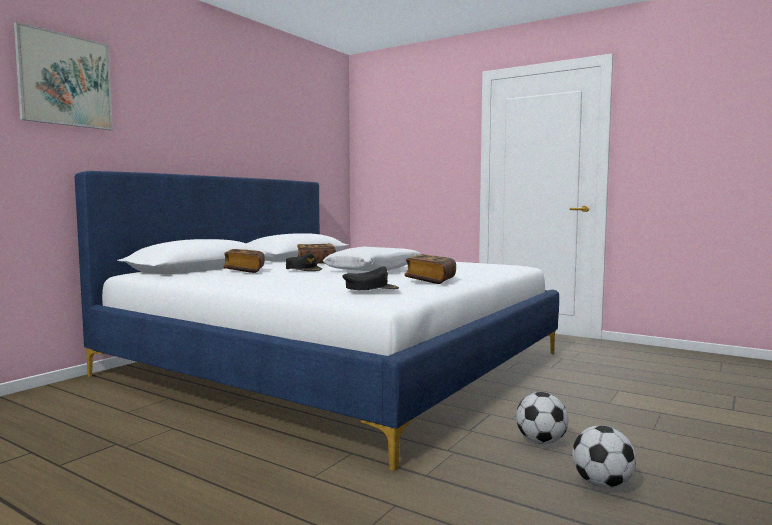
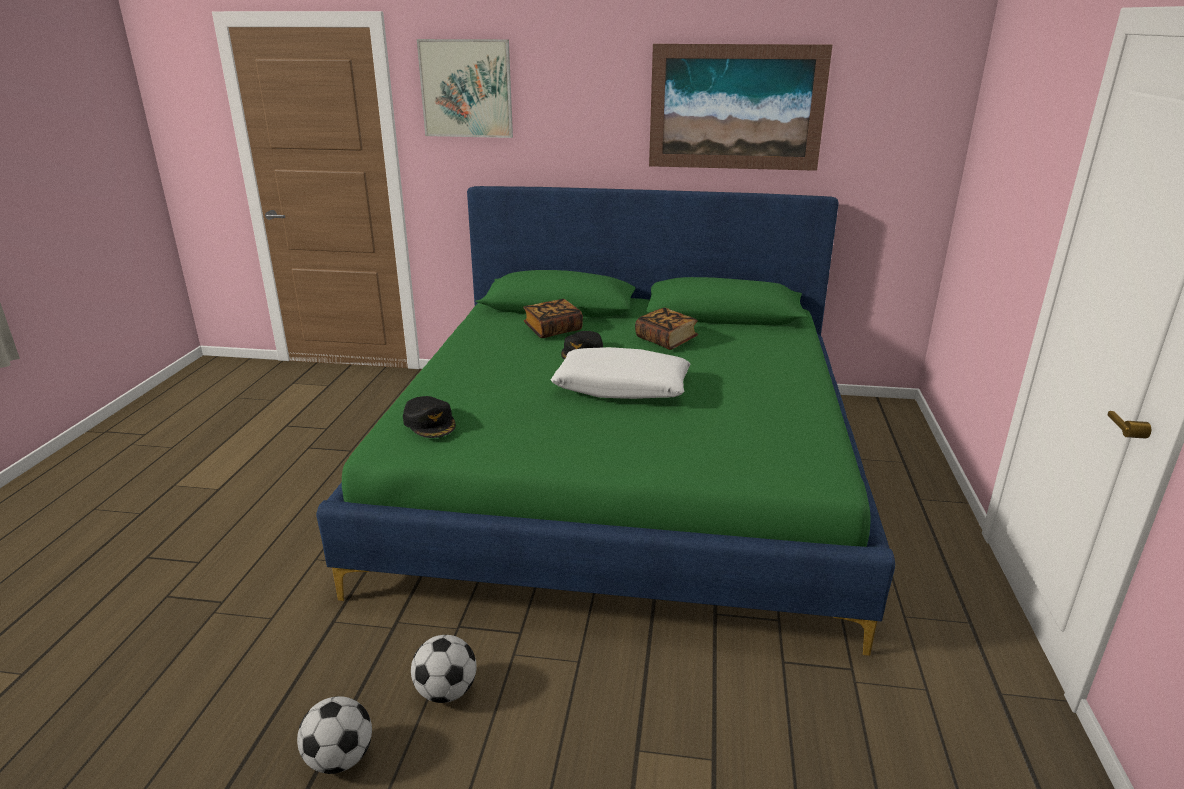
camera: 65 degrees right, 20 degrees up
white bed [75,171,559,471] -> green bed [316,186,895,656]
book [404,254,456,284] -> none
none -> picture [649,44,832,171]

